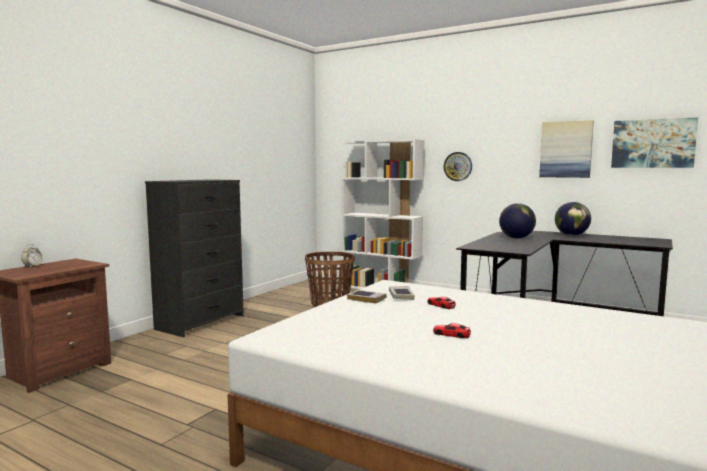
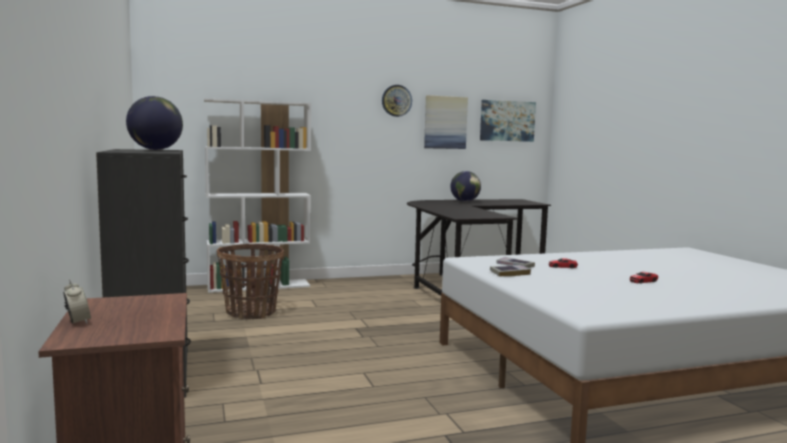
camera: 50 degrees left, 0 degrees up
wall clock [444,152,472,181] -> wall clock moved to [382,85,412,117]
globe [499,203,536,239] -> globe moved to [126,96,183,150]

